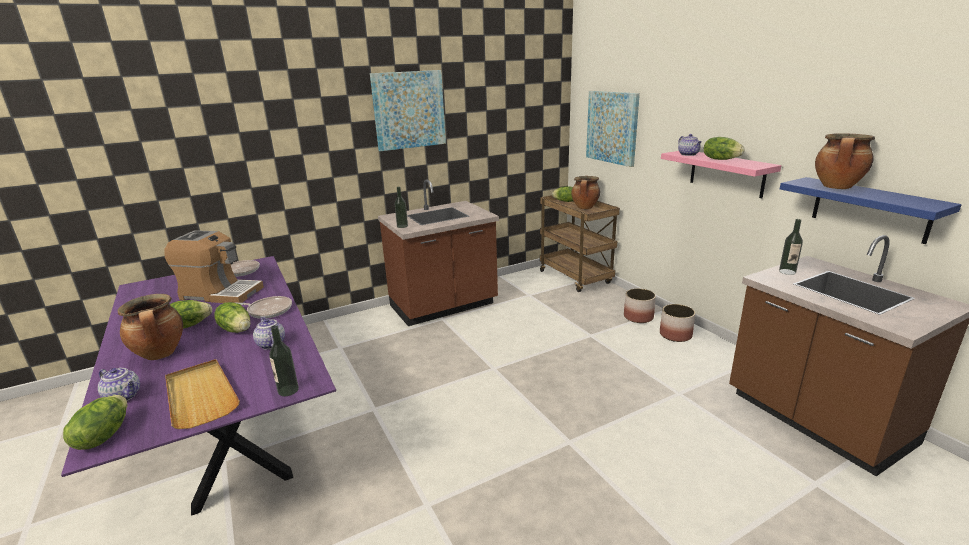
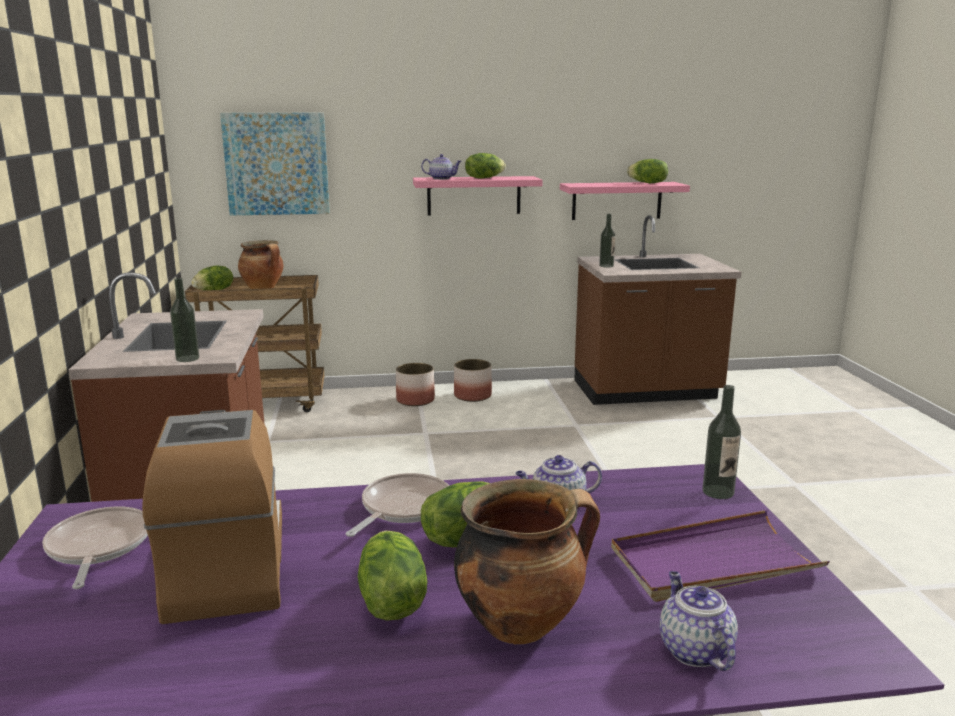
camera: 70 degrees left, 5 degrees down
lettuce [63,395,127,450] -> lettuce moved to [627,159,668,183]
teapot [98,368,140,401] -> teapot turned 60 degrees counterclockwise [659,571,738,671]
coffee machine [164,230,264,303] -> coffee machine turned 45 degrees counterclockwise [142,410,282,624]
beige tray [165,359,240,429] -> purple tray [611,510,830,602]
picture [370,70,446,151] -> none
blue shelf [780,177,962,244] -> pink shelf [560,182,690,220]
cooking pot [815,133,875,189] -> none

